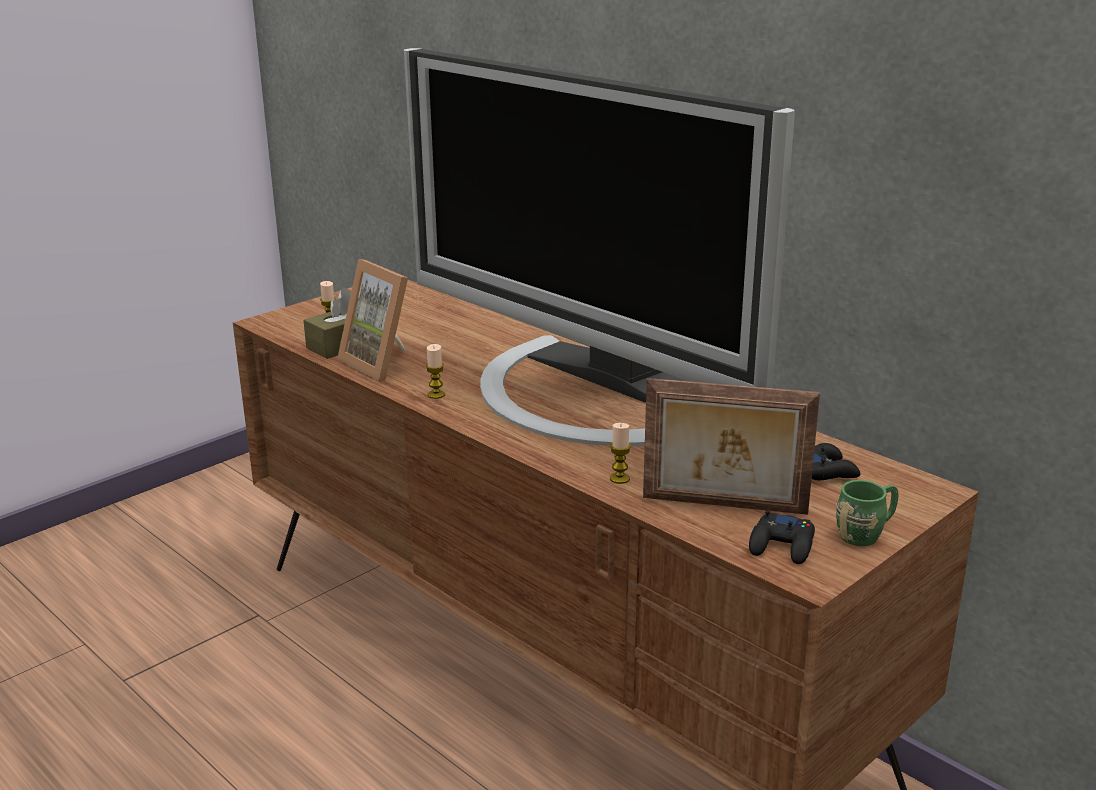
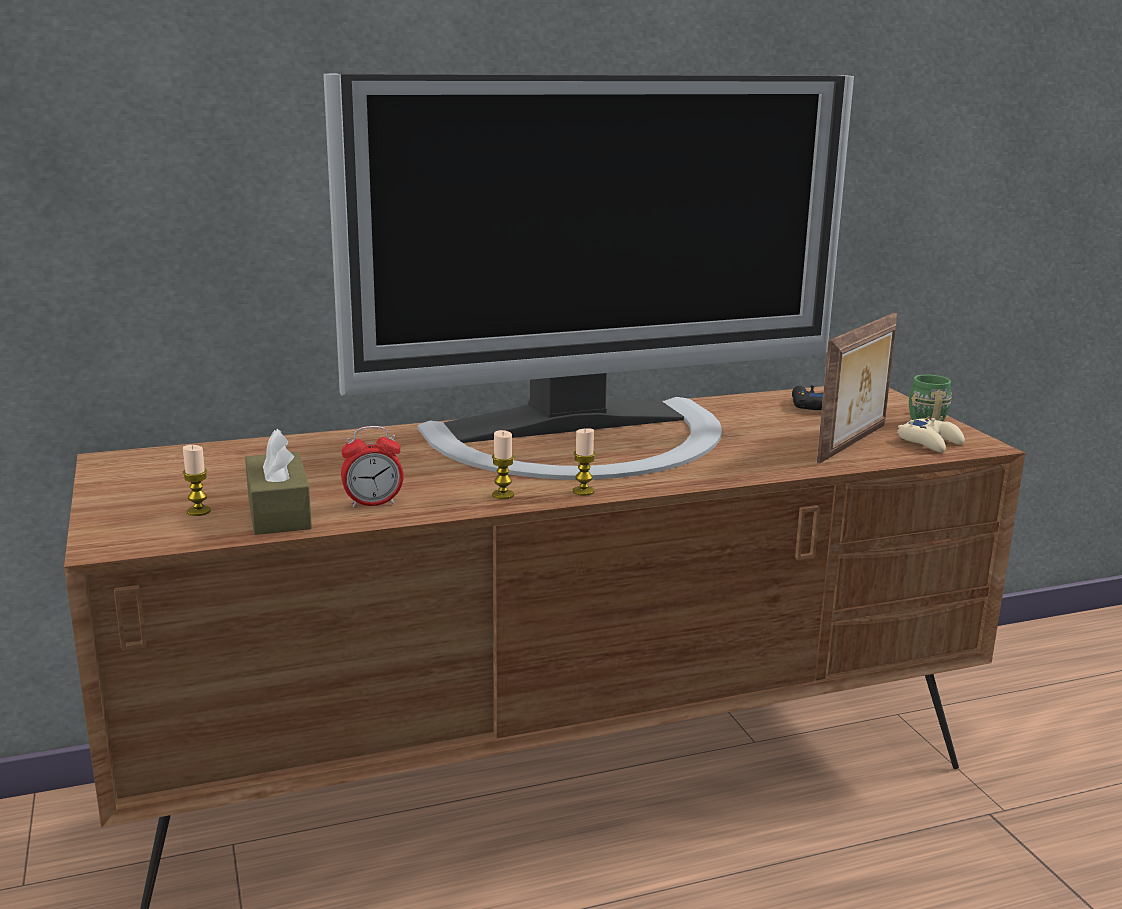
camera: 65 degrees left, 5 degrees down
picture frame [337,259,408,381] -> alarm clock [341,426,404,508]
candle [610,423,631,484] -> candle moved to [573,428,596,495]
black game controller [749,510,815,564] -> beige game controller [897,418,965,452]

